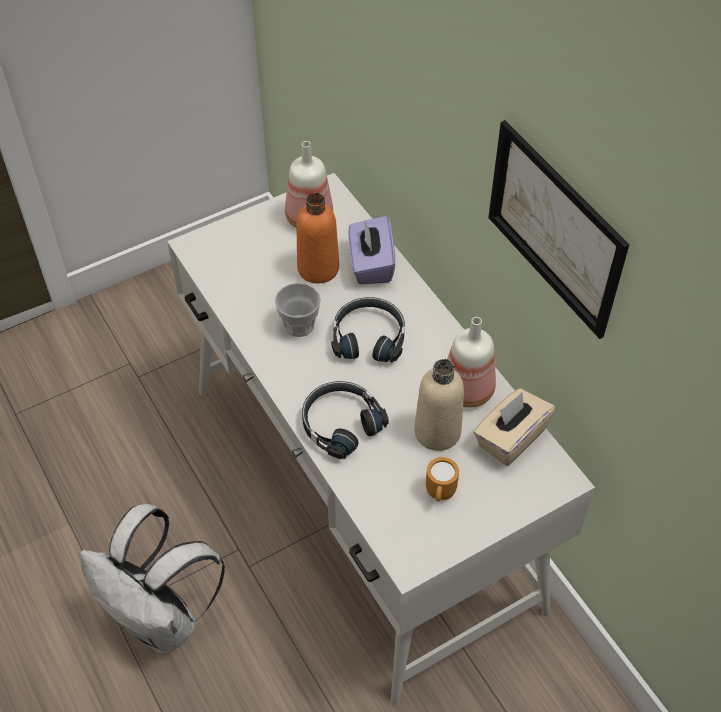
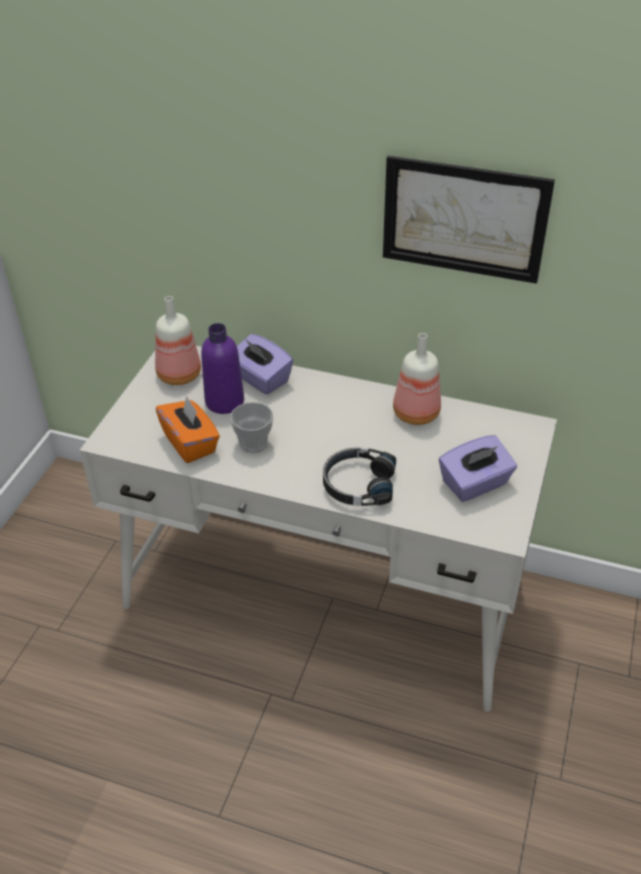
camera: 40 degrees left, 10 degrees down
white backpack [80,504,225,654] -> none
orange bottle [296,193,339,284] -> purple bottle [201,323,244,414]
black headphones [331,297,405,363] -> none
beige bottle [414,359,464,451] -> none
orange mug [426,457,459,501] -> purple tissue box [439,435,517,502]
beige tissue box [473,388,556,466] -> none
none -> orange tissue box [156,395,220,463]

